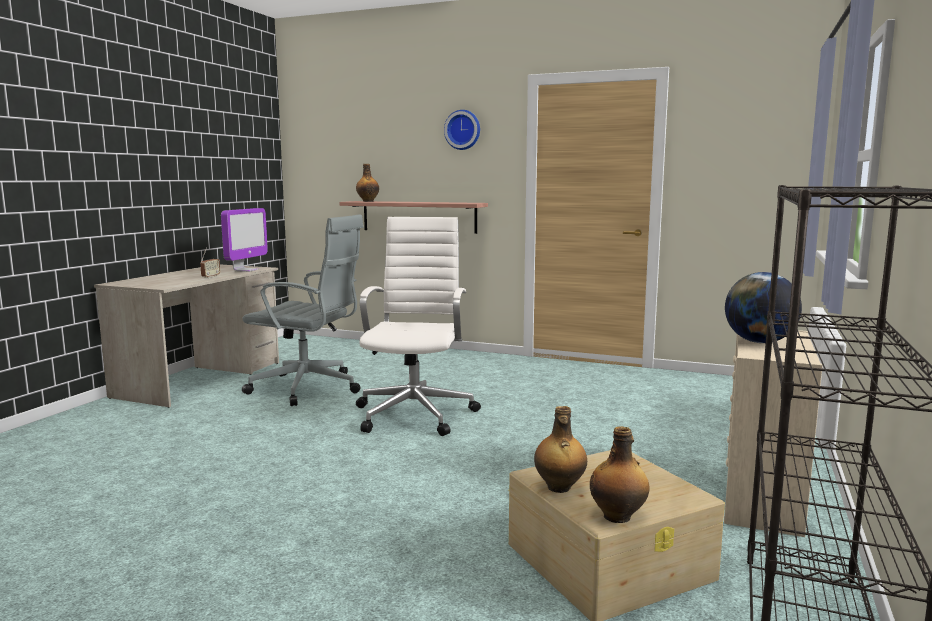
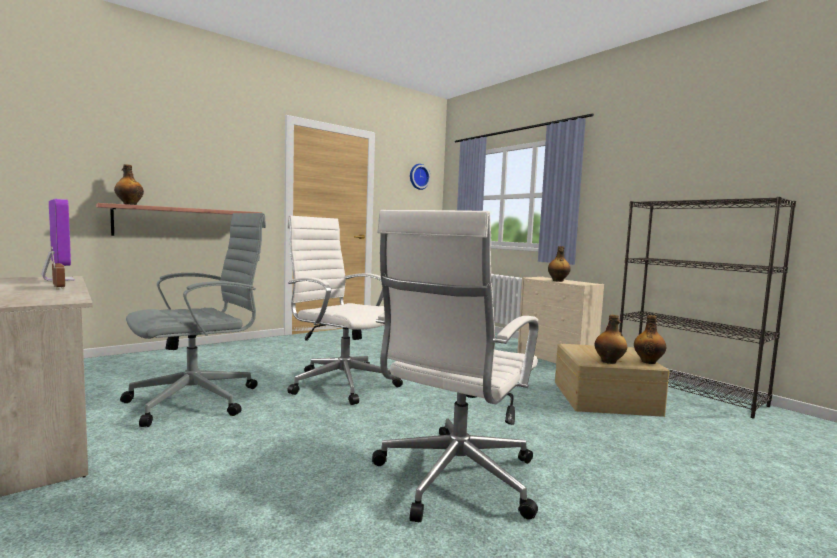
camera: 60 degrees left, 5 degrees down
wall clock [444,110,480,150] -> wall clock moved to [410,164,431,190]
globe [725,272,802,343] -> bottle [548,246,571,282]
none -> white office chair [372,210,539,522]

